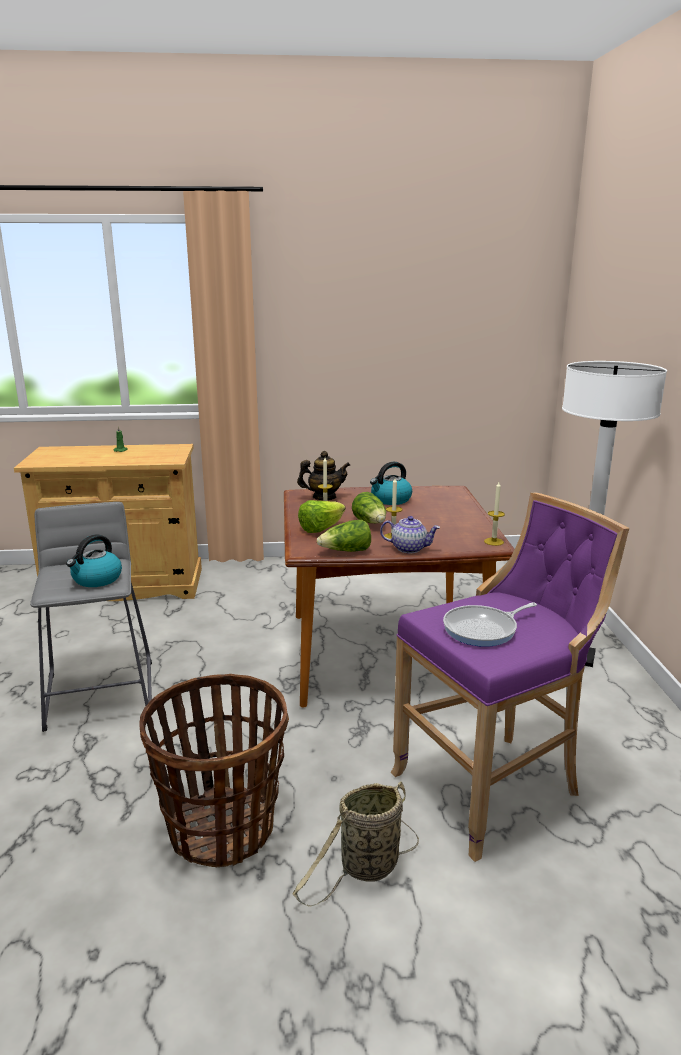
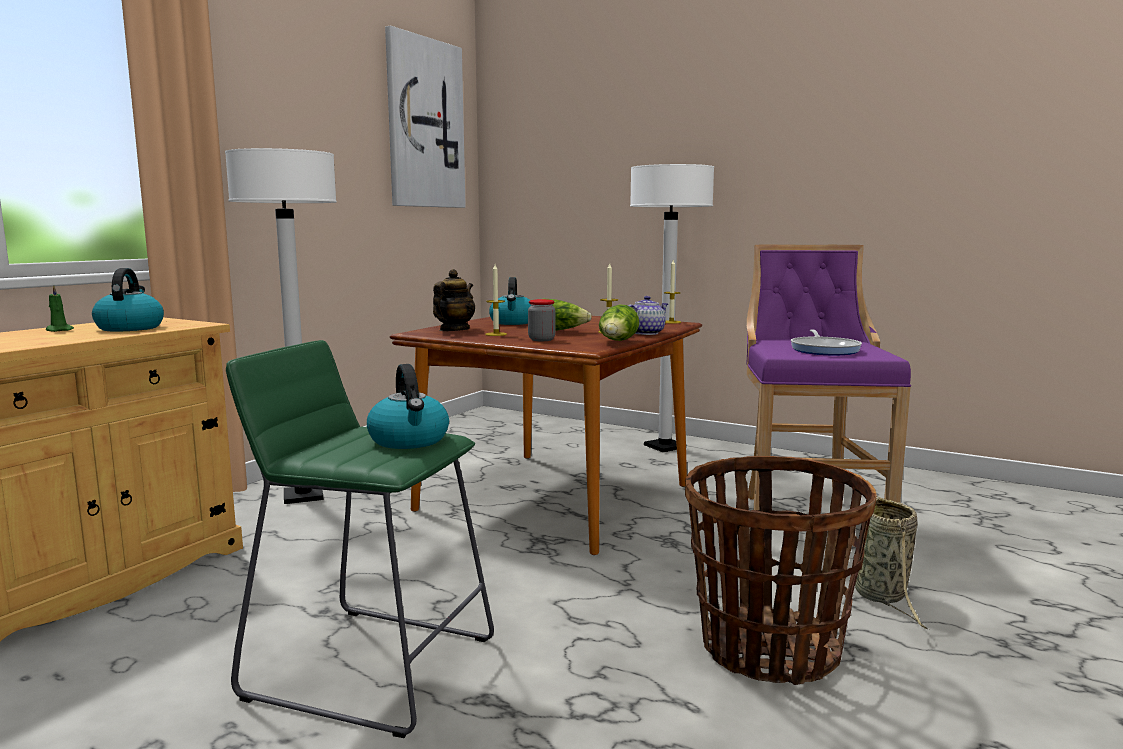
camera: 55 degrees left, 10 degrees down
grey stool [30,502,153,732] -> green stool [226,340,494,738]
lettuce [298,500,346,533] -> jar [528,299,555,341]
none -> kettle [92,268,164,332]
none -> white floor lamp [225,148,337,504]
none -> picture [385,26,466,208]

